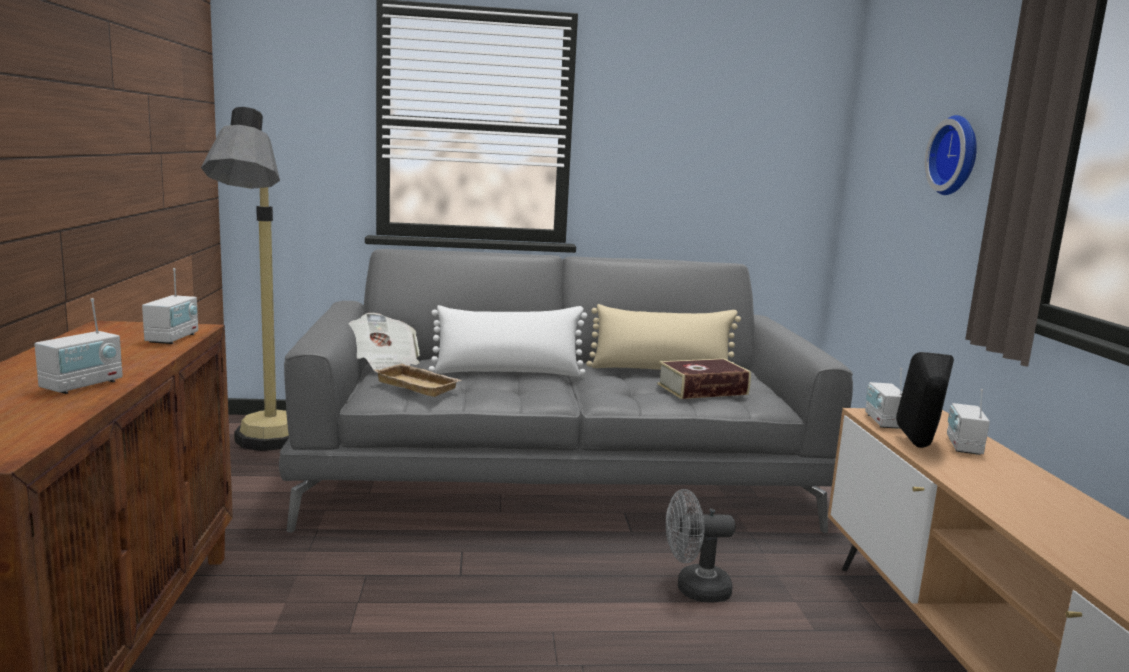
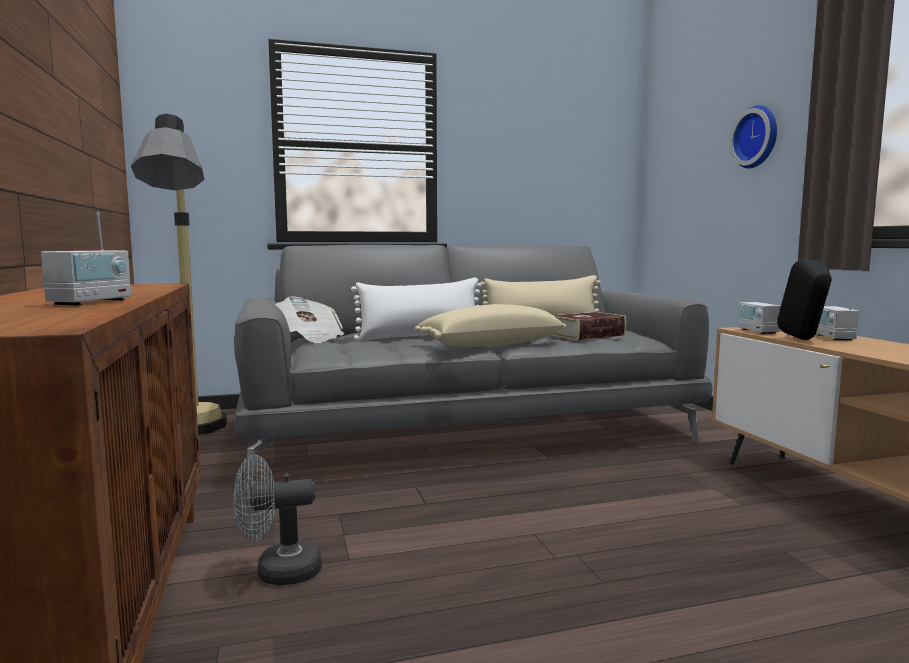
camera: 10 degrees left, 5 degrees down
radio [142,268,198,344] -> none
beige tray [374,363,463,397] -> none
grey fan [666,489,735,603] -> grey fan moved to [233,455,322,586]
none -> beige pillow [415,304,567,347]

